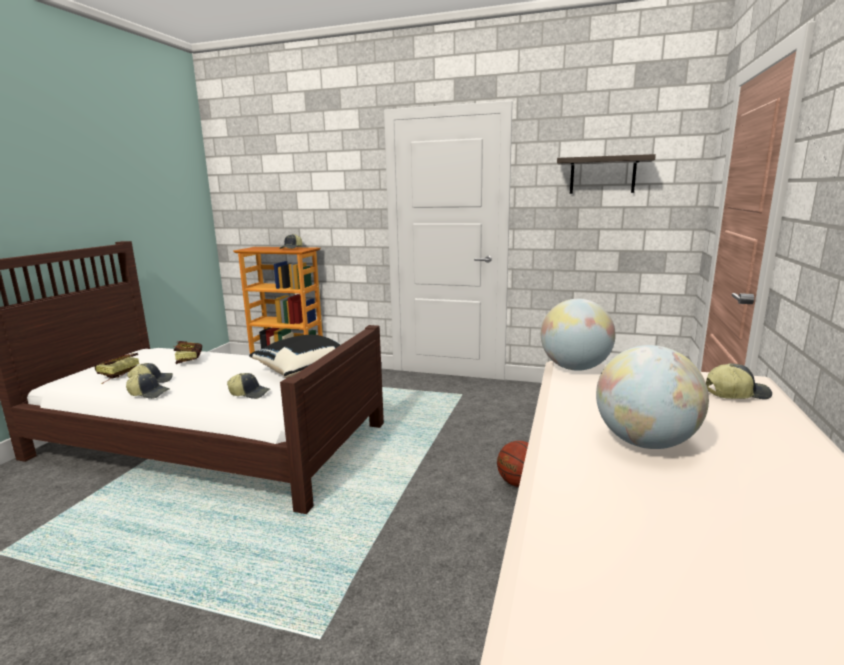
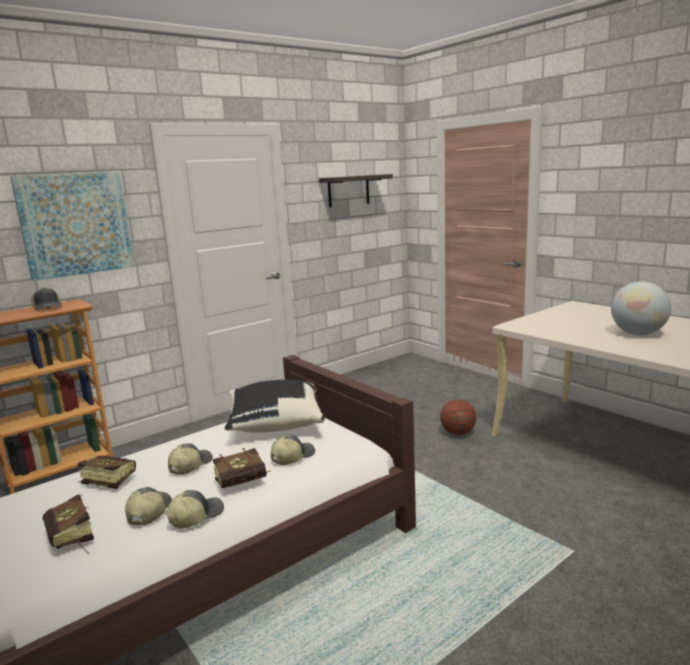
camera: 55 degrees left, 0 degrees up
globe [541,299,616,371] -> none
cap [706,363,772,399] -> cap moved to [168,443,213,475]
none -> picture [10,172,134,281]
none -> book [213,448,271,488]

